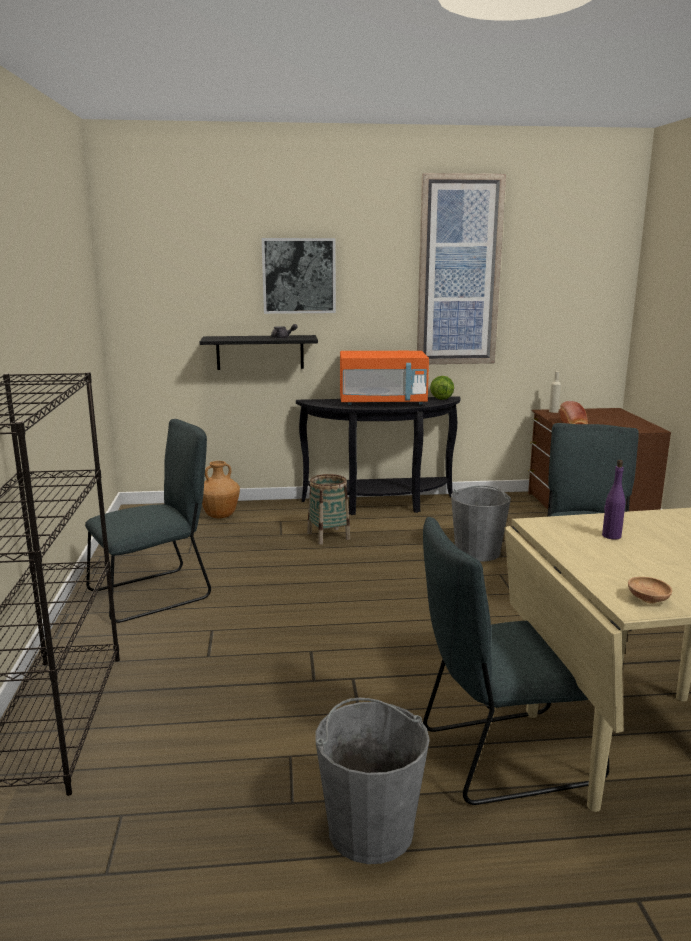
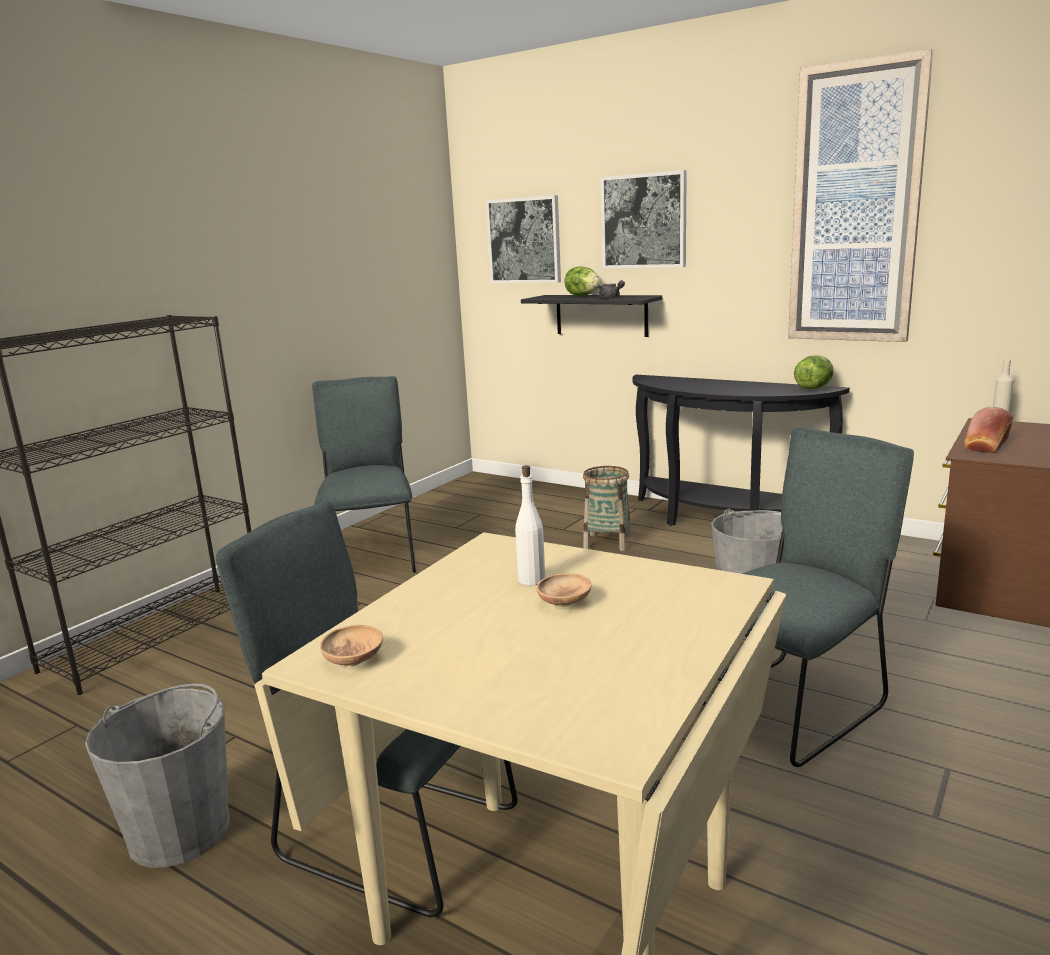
camera: 40 degrees right, 0 degrees up
grey chair [85,419,211,623] -> grey chair turned 105 degrees counterclockwise [312,376,416,573]
brown vase [202,461,240,518] -> none
orange microwave [340,351,429,405] -> none
purple bottle [602,460,625,539] -> white bottle [515,465,545,586]
none -> picture [486,195,561,283]
none -> brown bowl [536,573,592,607]
none -> lettuce [564,266,600,296]

